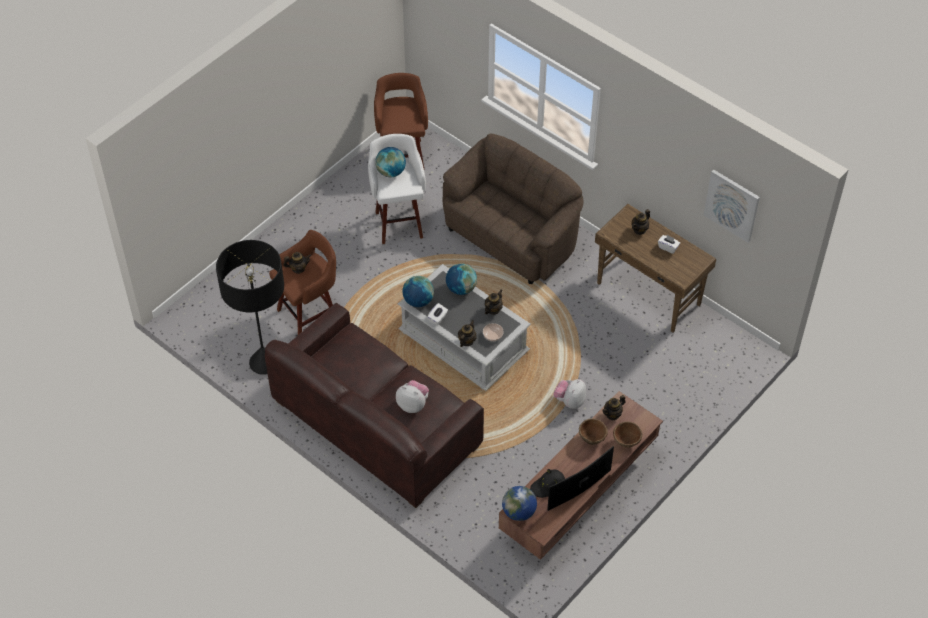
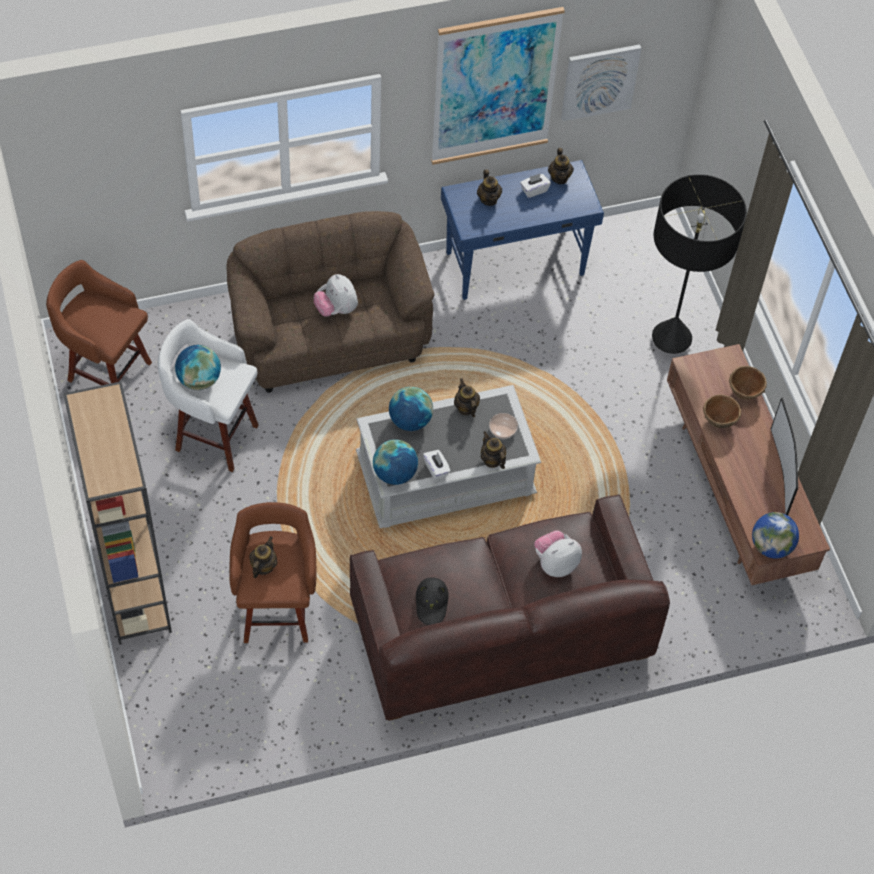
camera: 60 degrees left, 5 degrees up
black floor lamp [216,240,284,375] -> black floor lamp moved to [652,174,747,354]
black hat [530,469,565,498] -> black hat moved to [416,577,449,625]
plush toy [553,379,586,409] -> plush toy moved to [314,274,358,317]
brown console table [595,204,716,333] -> blue console table [441,160,604,300]
teapot [602,395,626,421] -> teapot moved to [548,148,574,184]
none -> bookcase [63,381,172,645]
none -> picture [431,7,565,165]

